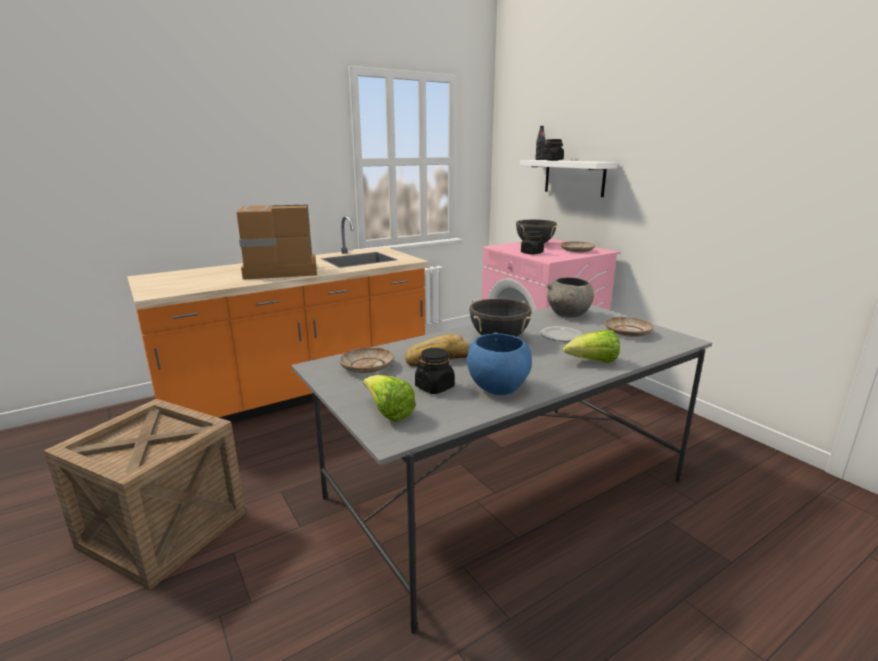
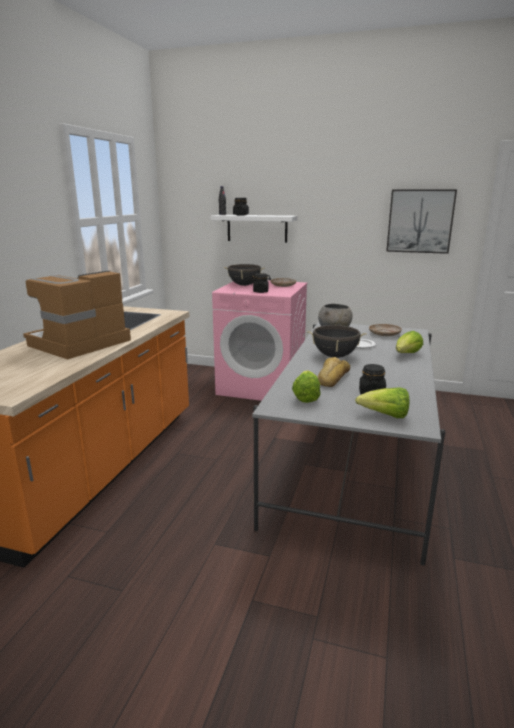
camera: 40 degrees left, 0 degrees up
crate [44,399,246,590] -> none
beige plate [339,347,394,373] -> lettuce [292,370,321,403]
blue bowl [467,332,532,395] -> none
none -> picture [386,190,457,254]

